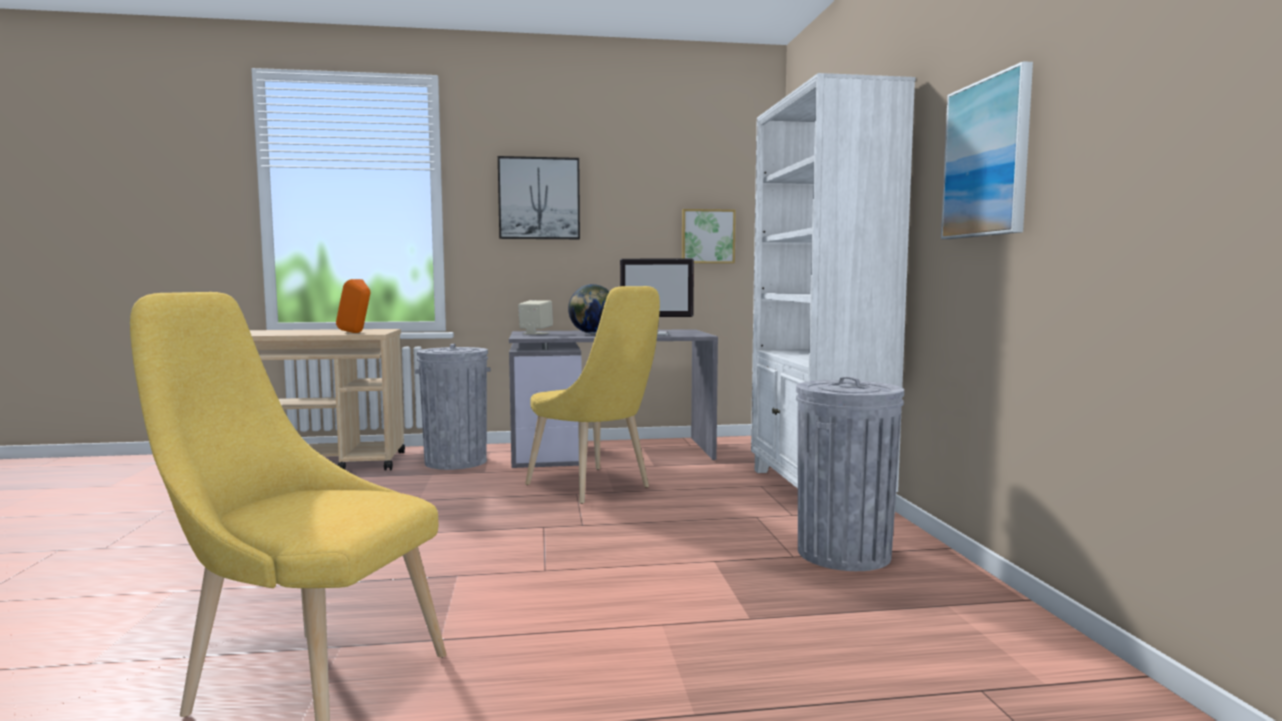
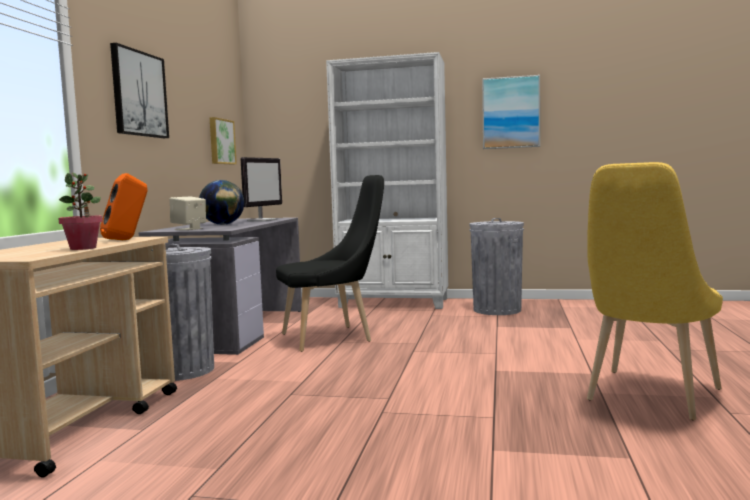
camera: 70 degrees left, 0 degrees up
yellow chair [525,286,660,504] -> black chair [276,175,384,352]
none -> potted plant [58,173,103,250]

